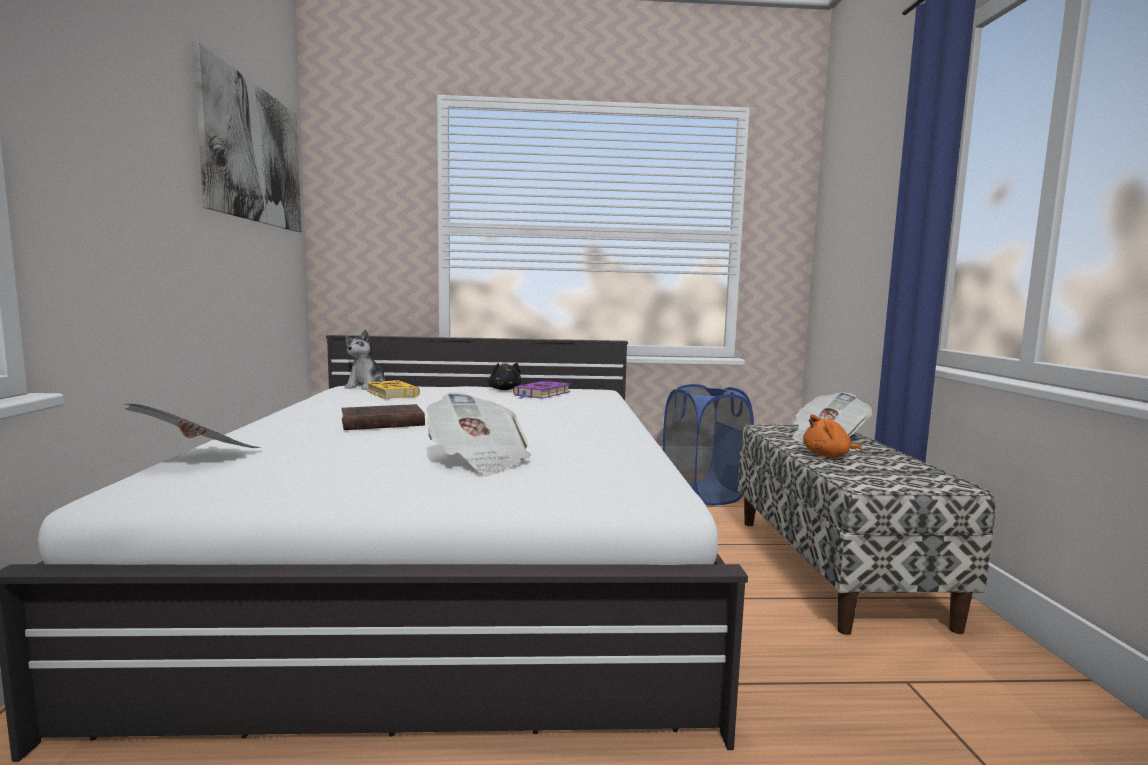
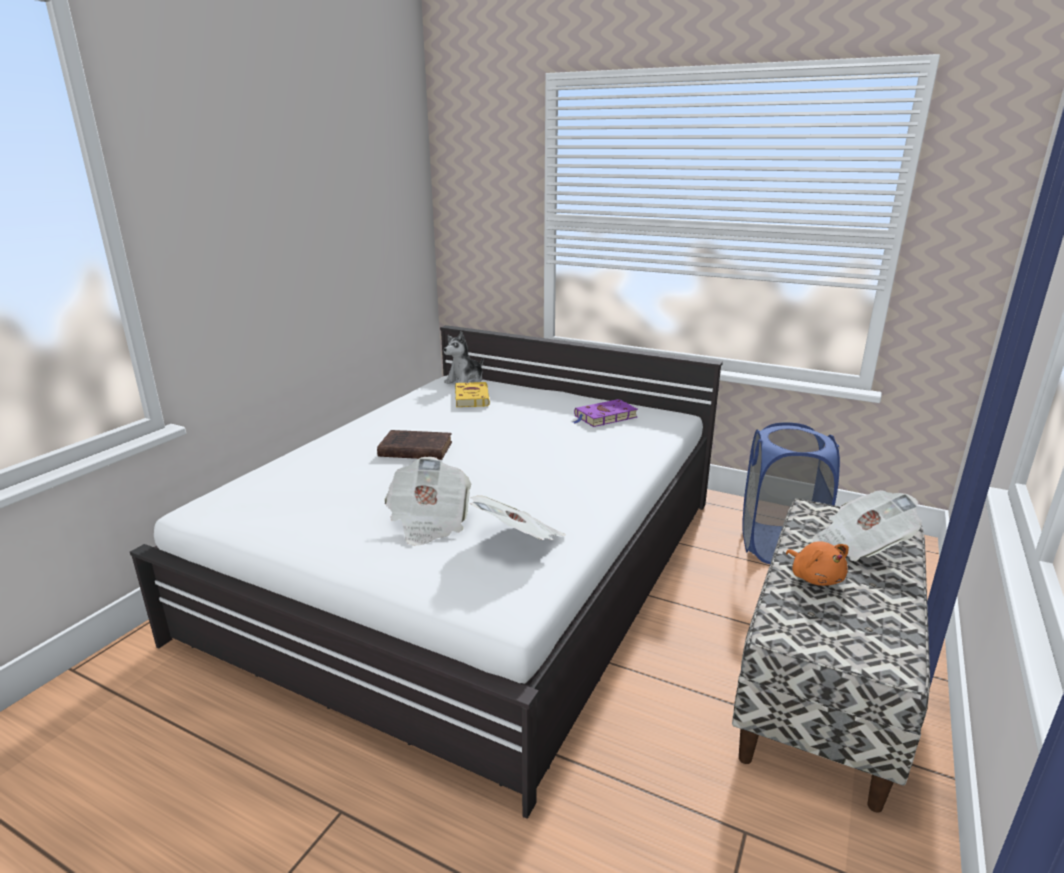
camera: 30 degrees right, 15 degrees up
newspaper [125,404,261,448] -> newspaper moved to [470,495,566,540]
picture [193,42,302,232] -> none
black plush toy [488,363,521,390] -> none
orange plush toy [803,414,863,457] -> orange plush toy turned 135 degrees counterclockwise [786,541,849,586]

